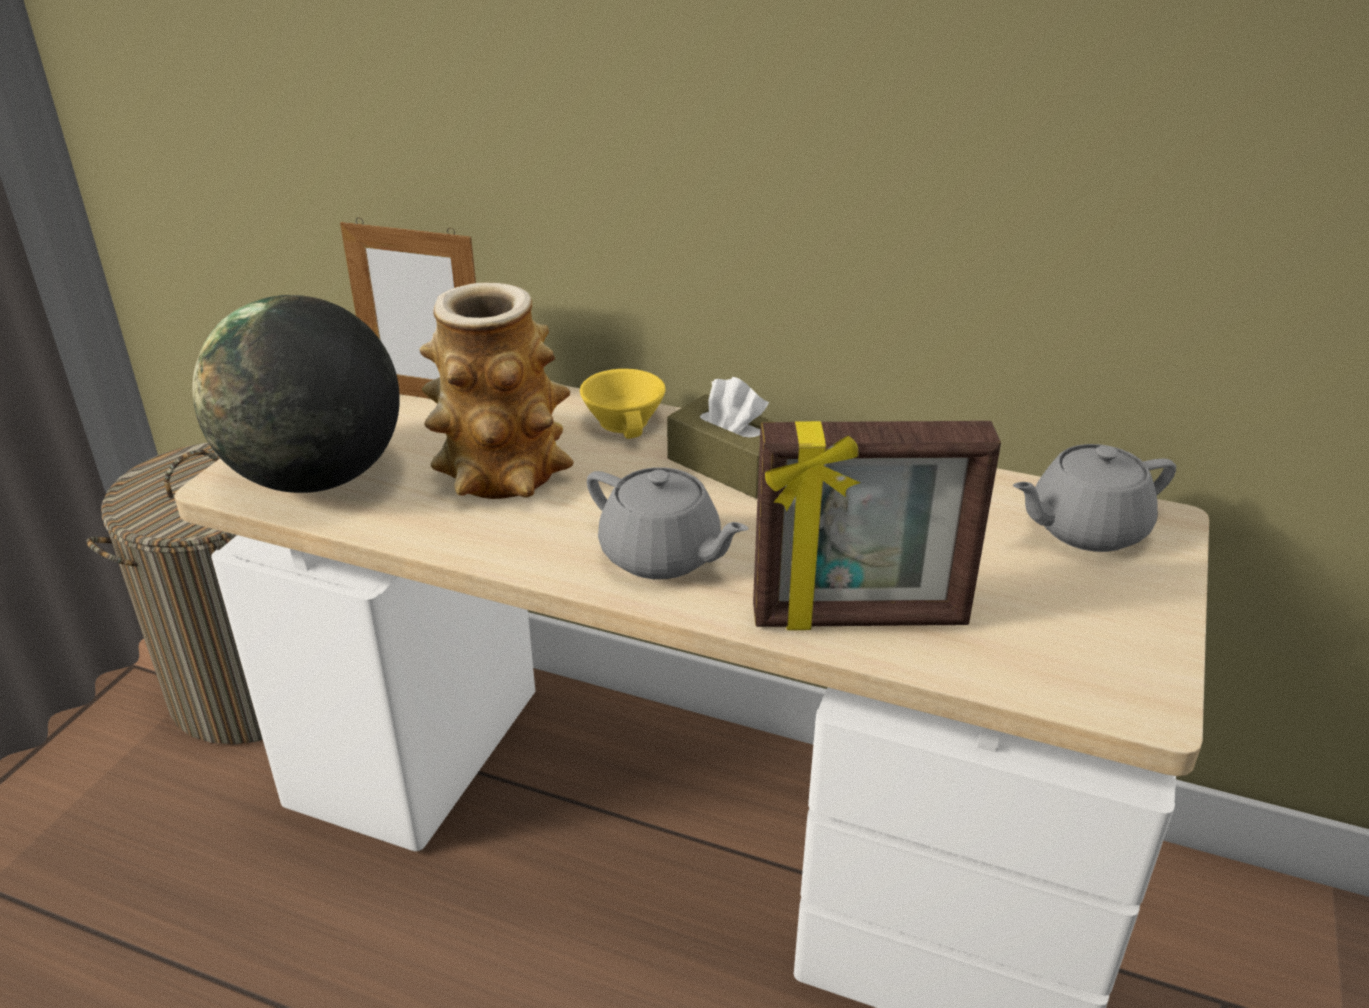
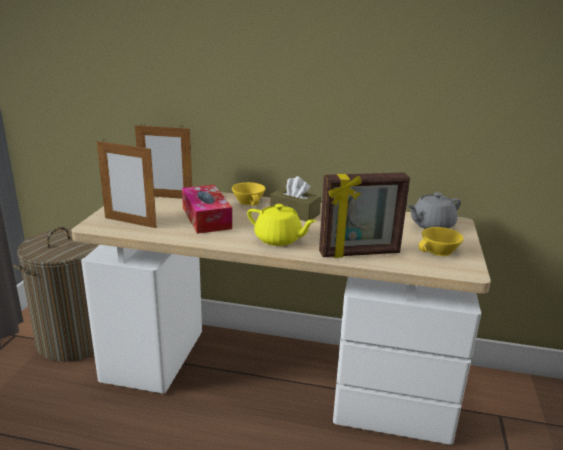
camera: 10 degrees left, 10 degrees down
globe [192,295,400,493] -> picture frame [97,139,157,228]
vase [419,283,574,499] -> tissue box [182,185,232,234]
grey teapot [587,467,748,579] -> yellow teapot [247,204,316,246]
none -> yellow cup [418,227,464,256]

